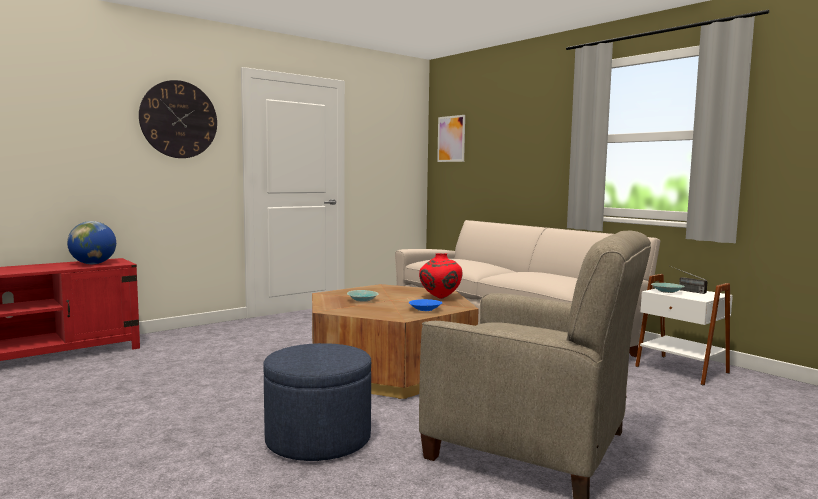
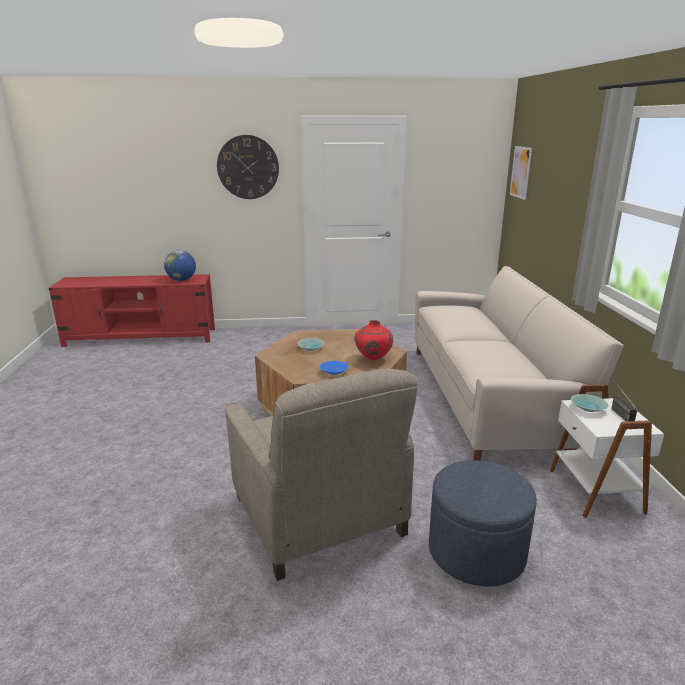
camera: 35 degrees right, 15 degrees up
blue ottoman [263,343,371,461] -> blue ottoman moved to [429,460,537,586]

